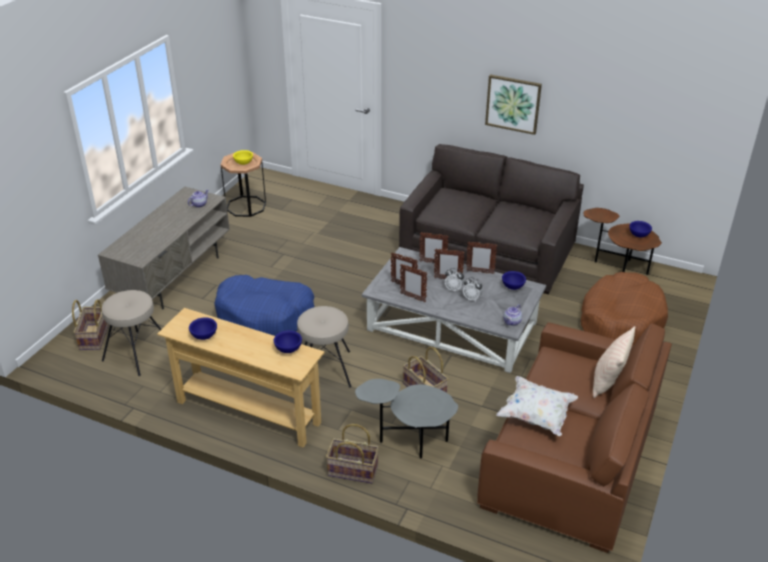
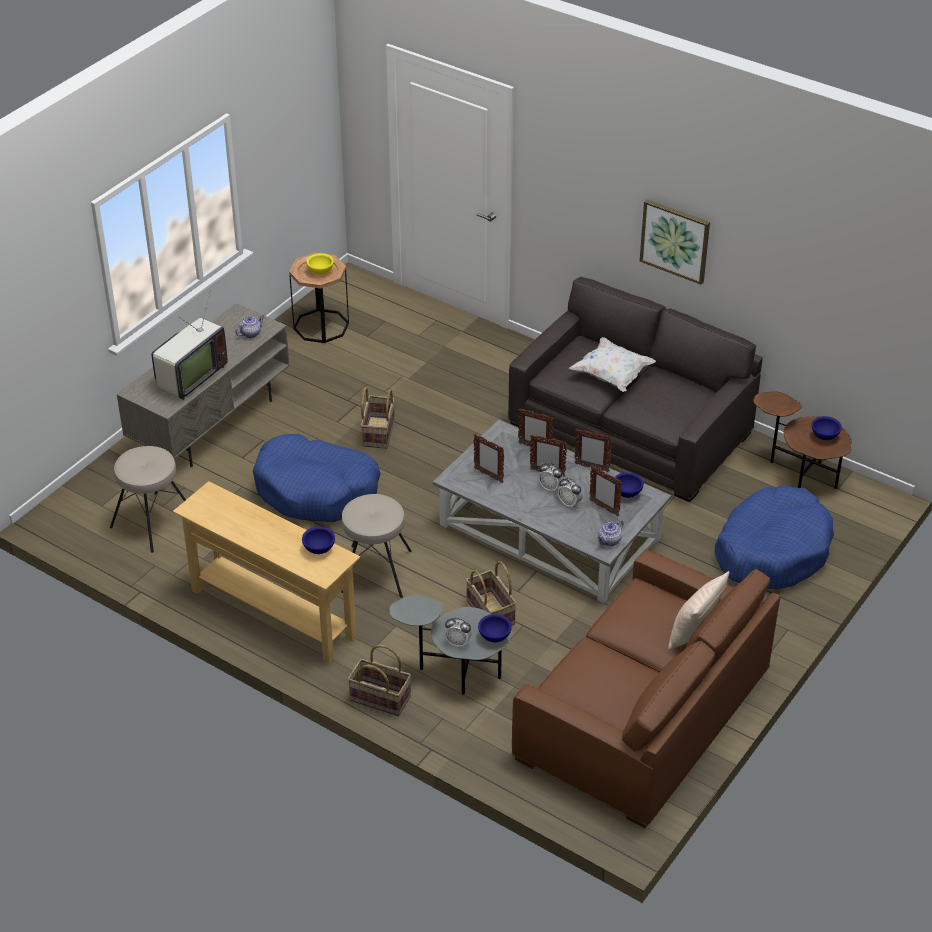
camera: 10 degrees right, 5 degrees up
basket [72,300,109,350] -> basket moved to [361,387,395,449]
blue bowl [189,317,217,340] -> blue bowl moved to [478,614,512,643]
picture frame [400,264,427,303] -> picture frame moved to [590,466,622,517]
white pillow [496,376,578,436] -> white pillow moved to [569,337,656,392]
brown dog bed [581,272,668,345] -> blue dog bed [715,485,834,589]
none -> television [151,290,228,400]
none -> alarm clock [445,617,472,648]

